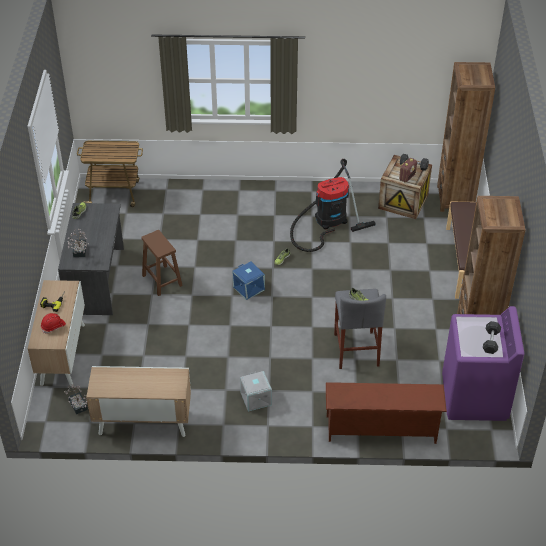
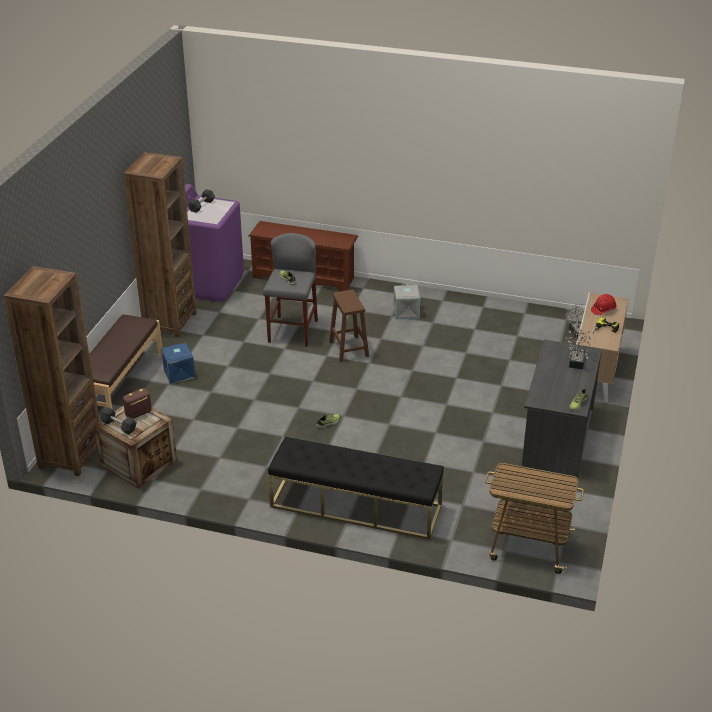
camera: 165 degrees left, 10 degrees down
cabinet [86,366,191,437] -> none
brown stool [141,230,183,296] -> brown stool moved to [329,289,369,362]
blue storage box [233,262,265,300] -> blue storage box moved to [161,343,195,384]
vacuum cleaner [290,159,376,252] -> none
none -> black bench [268,437,444,540]

